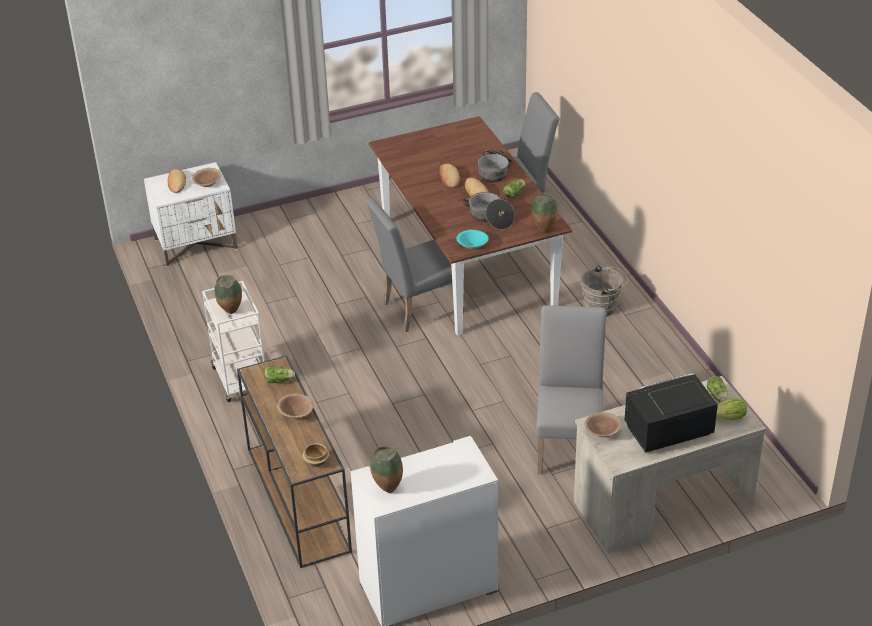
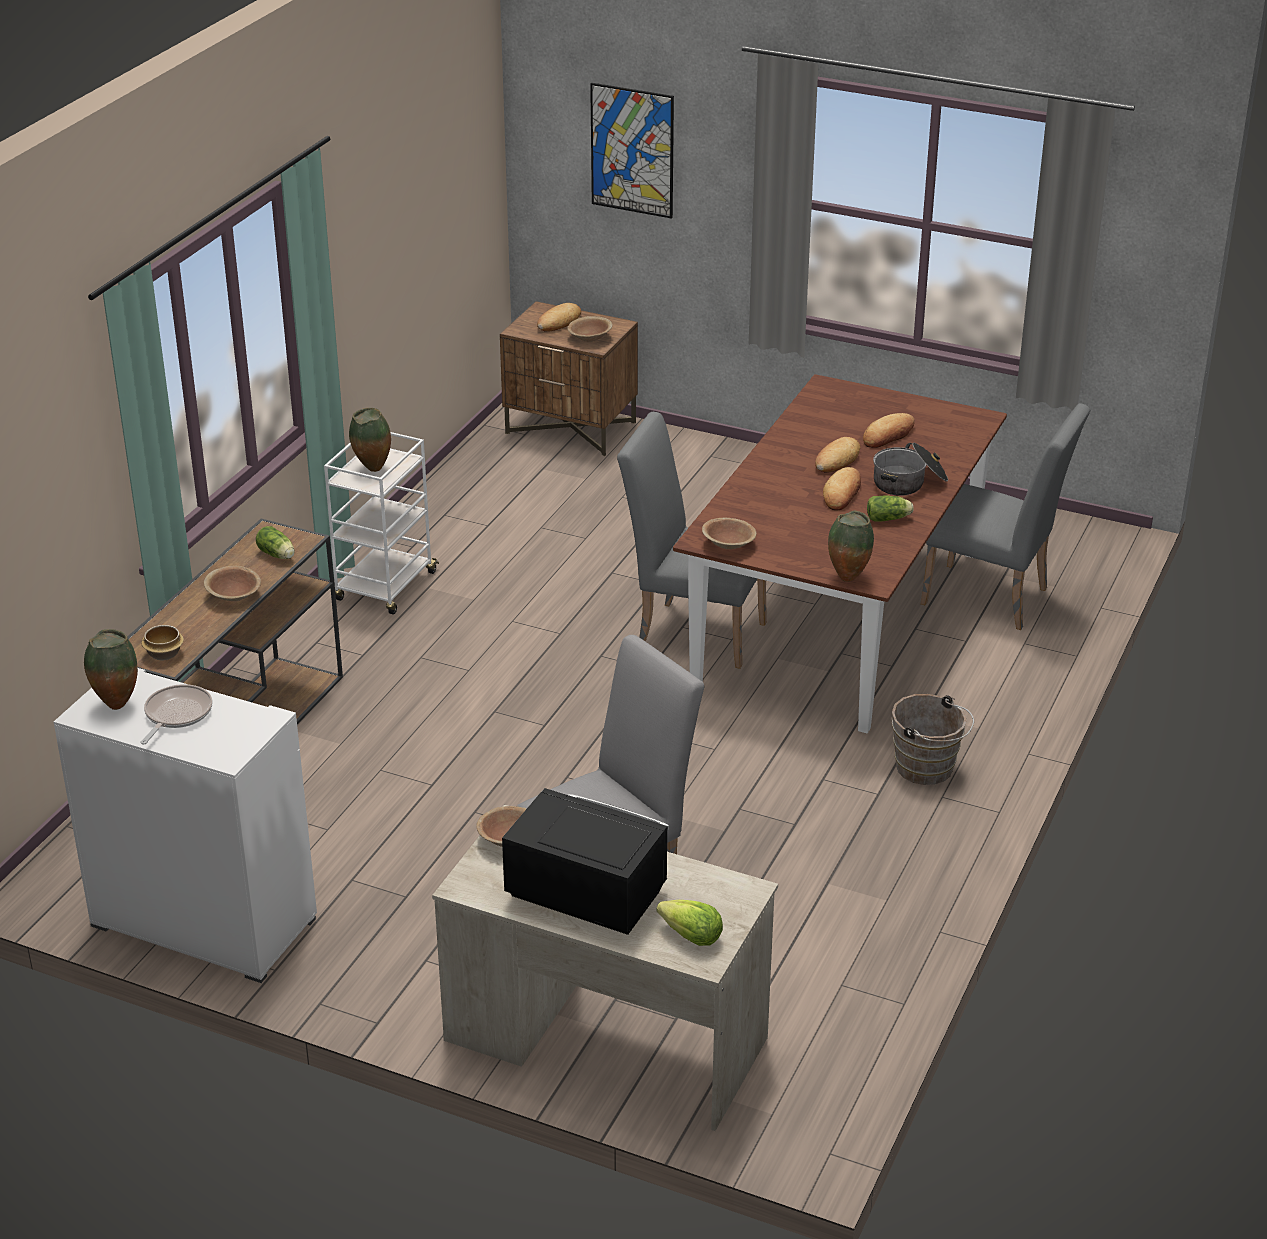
camera: 45 degrees right, 5 degrees down
white nightstand [144,162,237,267] -> brown nightstand [500,301,638,456]
turquoise bowl [456,230,489,249] -> brown bowl [702,518,757,549]
cooking pot [463,192,515,230] -> none
lettuce [707,376,728,403] -> none
none -> frying pan [140,684,212,744]
none -> picture [590,83,674,219]
none -> bread [863,413,915,448]

